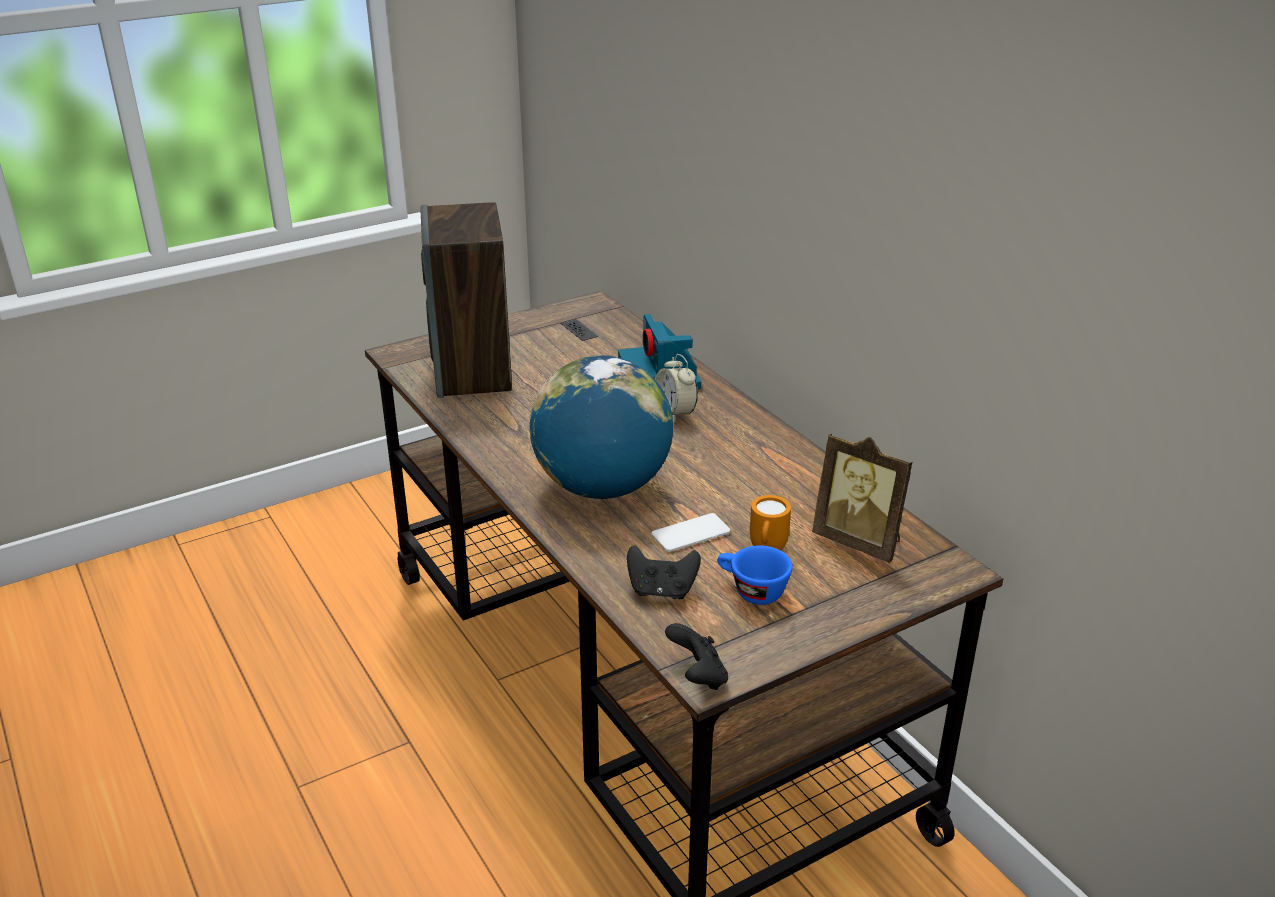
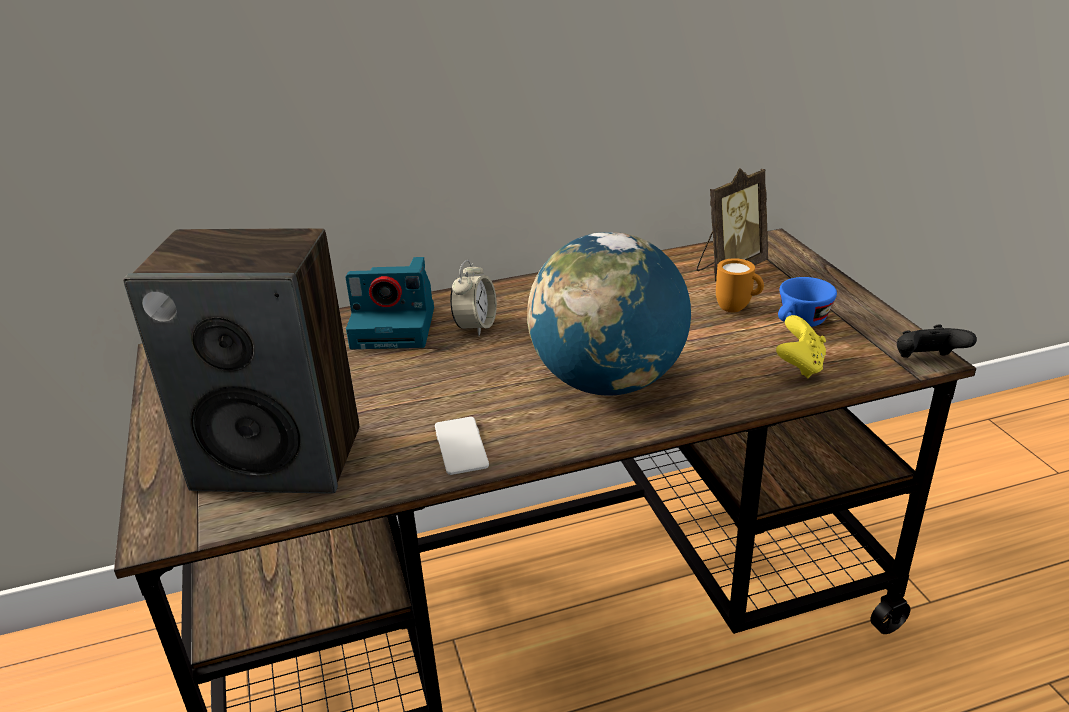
camera: 75 degrees left, 0 degrees up
black game controller [627,546,701,599] -> yellow game controller [776,315,826,378]
phone [651,513,730,552] -> phone moved to [435,417,489,475]
alarm clock [655,354,698,423] -> alarm clock turned 60 degrees counterclockwise [450,260,497,336]

